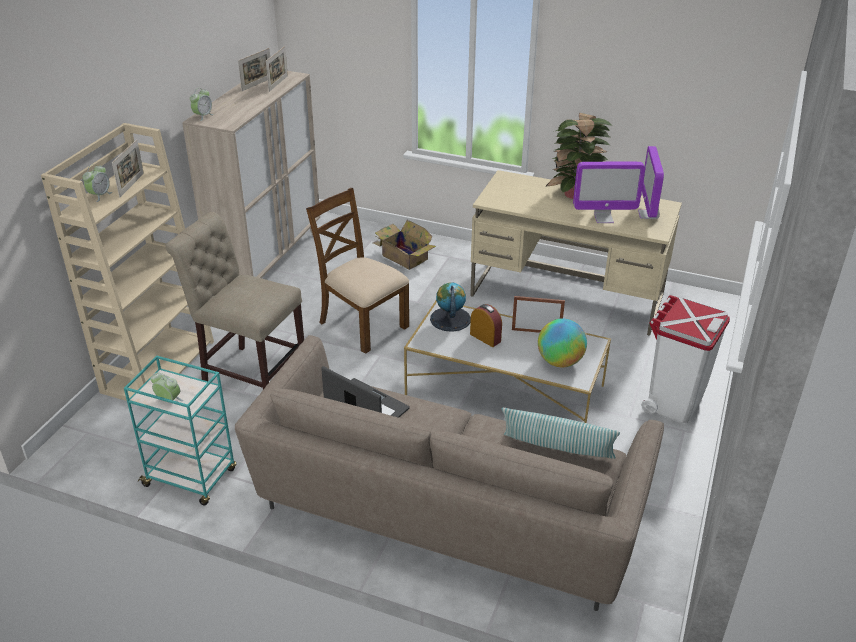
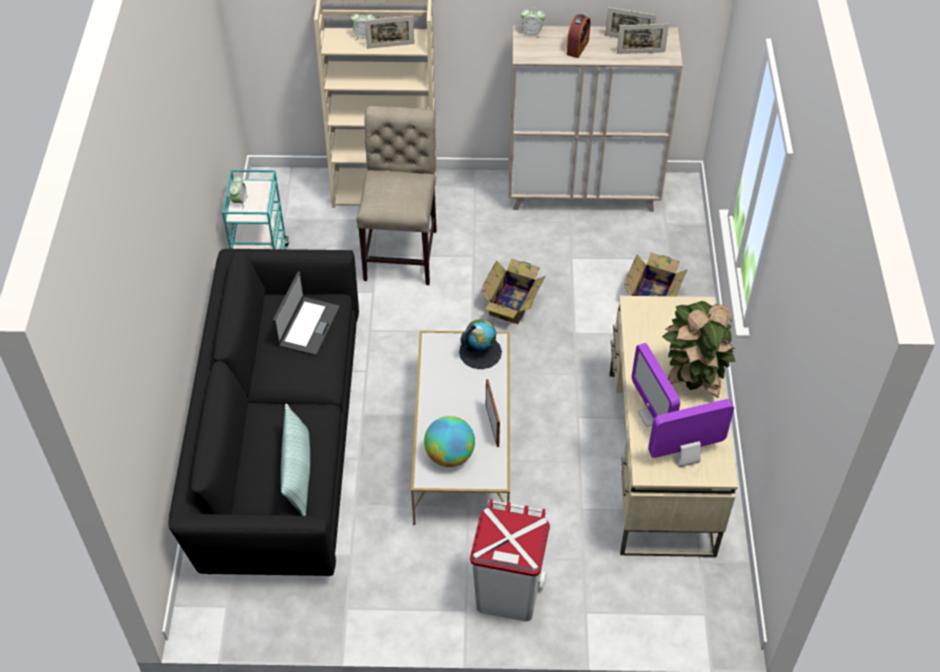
camera: 70 degrees right, 15 degrees up
beige sofa [235,335,664,611] -> black sofa [168,249,359,576]
brown chair [306,188,409,354] -> cardboard box [481,259,546,324]
alarm clock [470,304,502,347] -> alarm clock moved to [567,14,590,58]

